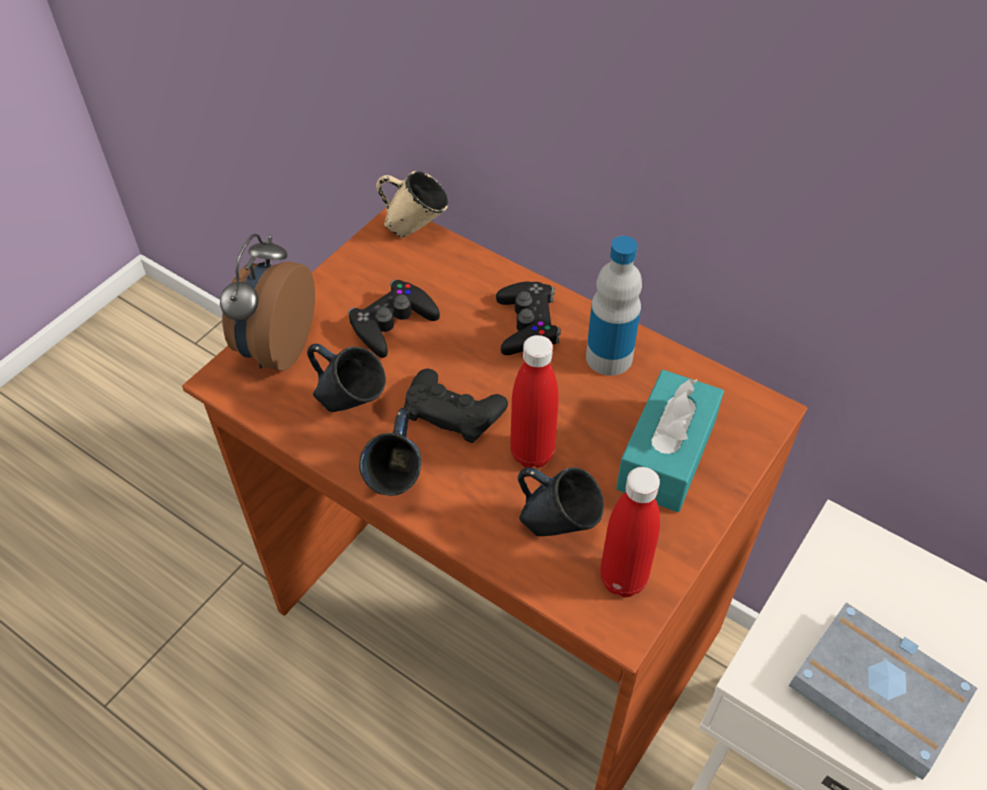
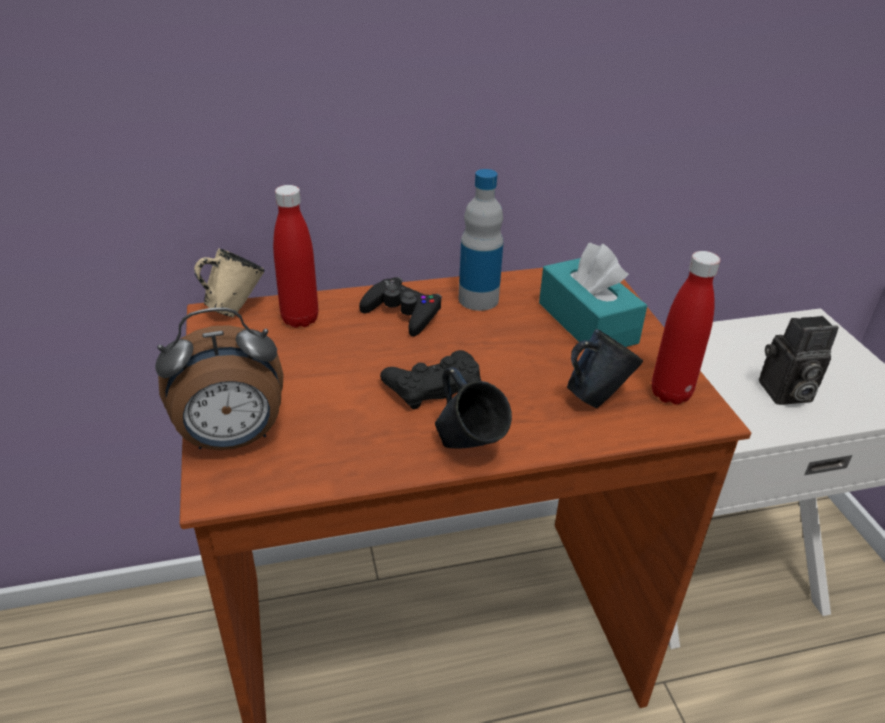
camera: 50 degrees left, 15 degrees down
alarm clock [220,233,315,371] -> alarm clock turned 75 degrees counterclockwise [155,308,283,450]
blue mug [307,344,386,412] -> none
black game controller [348,280,440,358] -> none
red bottle [510,335,559,468] -> red bottle moved to [273,185,318,328]
grey book [789,602,977,780] -> camera [759,316,839,405]

